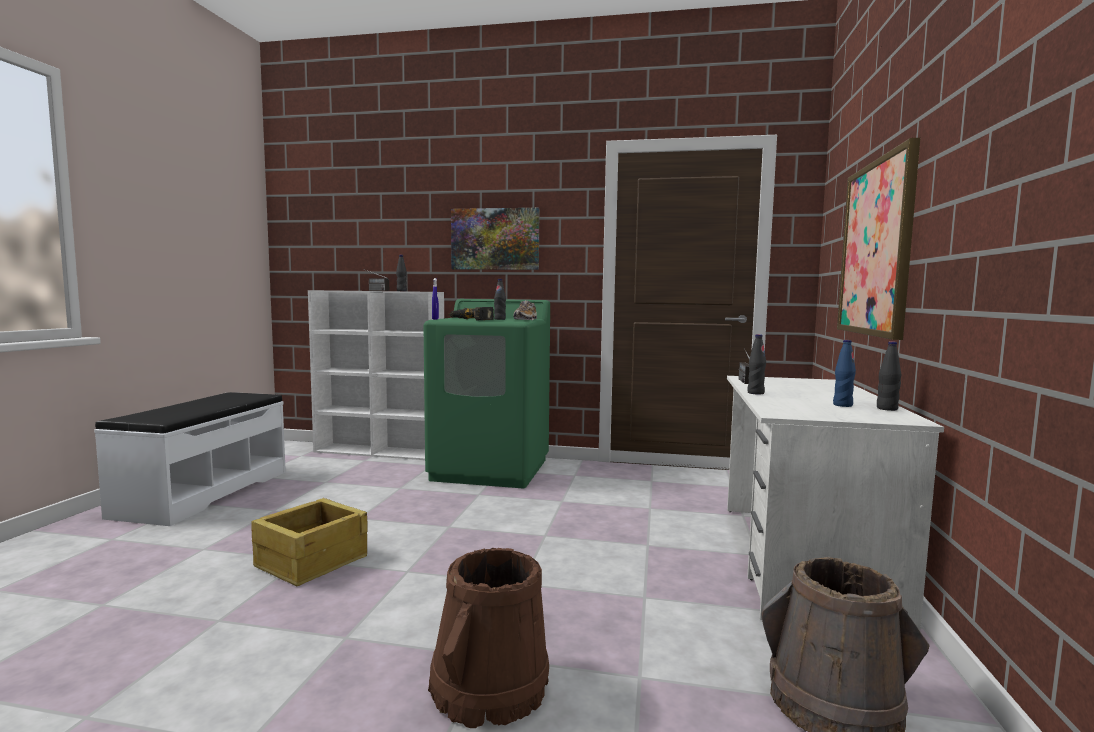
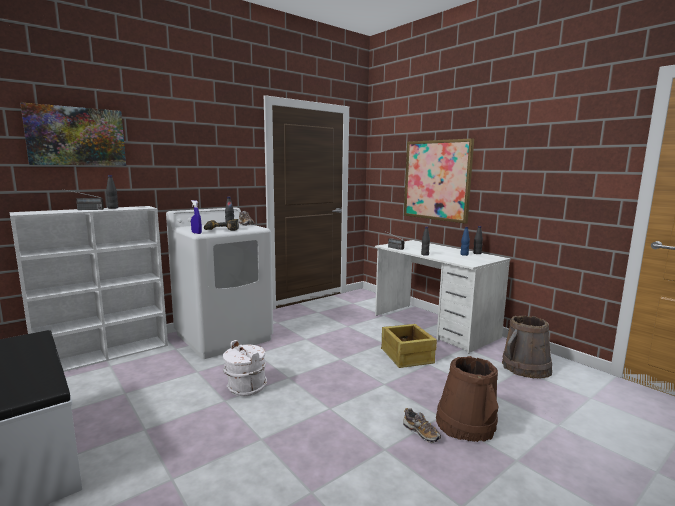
camera: 50 degrees left, 5 degrees up
crate [251,498,368,586] -> crate moved to [381,324,437,368]
green washing machine [423,299,550,488] -> white washing machine [166,207,273,359]
picture [451,208,540,270] -> picture moved to [20,102,126,166]
none -> white bucket [223,340,267,397]
none -> shoe [403,408,441,443]

